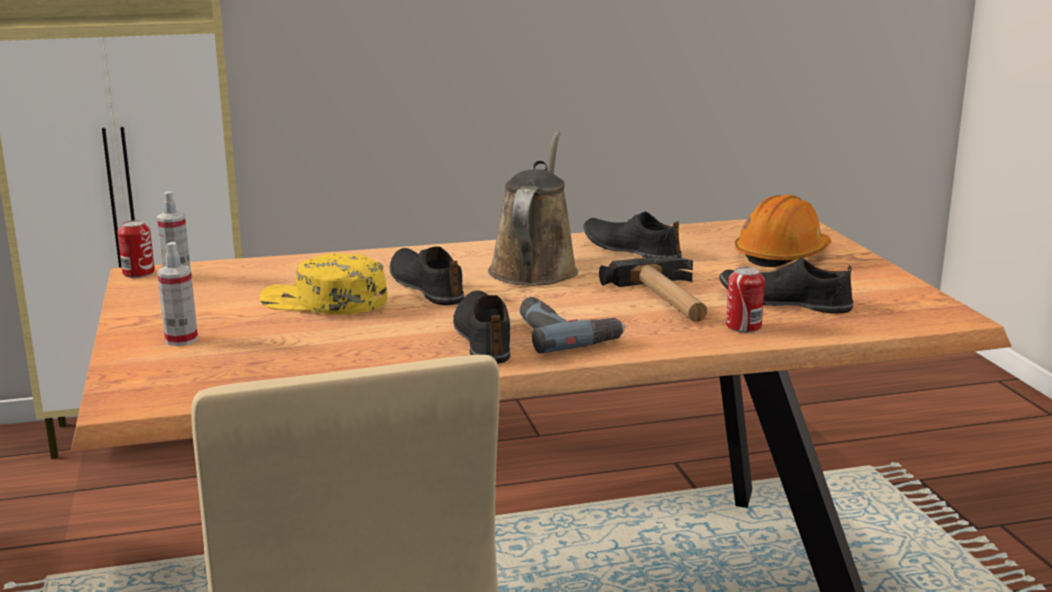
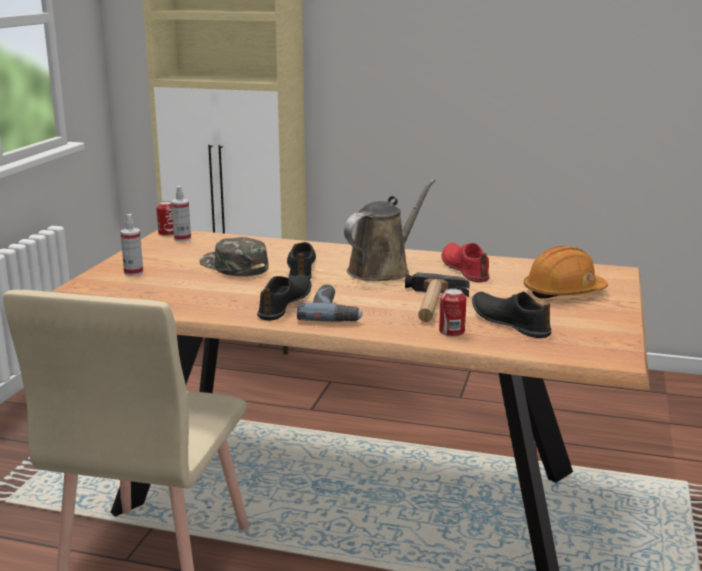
camera: 30 degrees right, 0 degrees up
yellow cap [260,253,387,314] -> green cap [199,237,268,276]
black shoe [583,211,682,258] -> red shoe [441,243,489,282]

